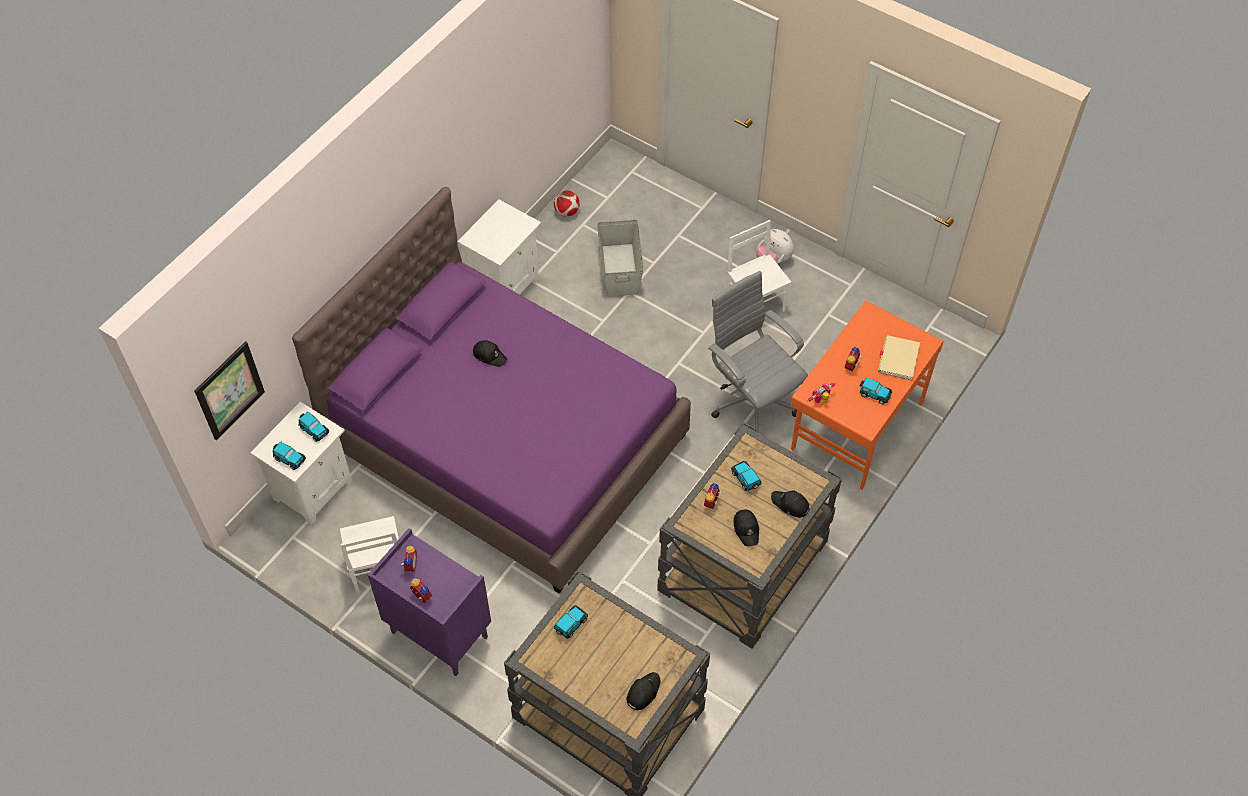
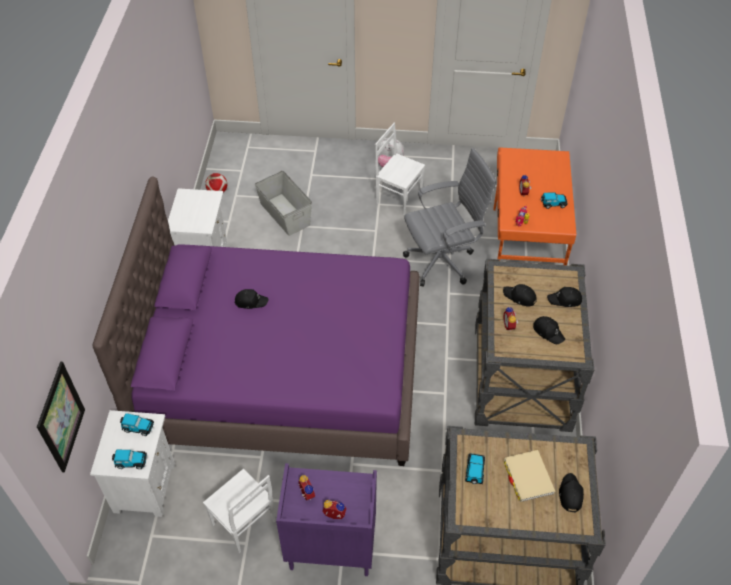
camera: 30 degrees left, 5 degrees down
grey office chair [708,271,808,432] -> grey office chair turned 135 degrees clockwise [403,148,497,287]
toy car [731,461,761,491] -> black cap [503,284,537,307]
beige book [878,336,920,380] -> beige book moved to [503,450,555,502]

